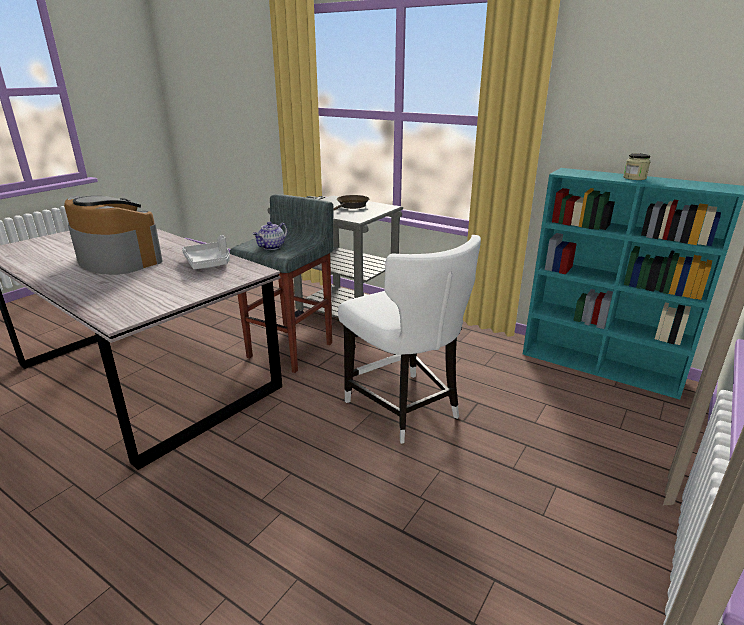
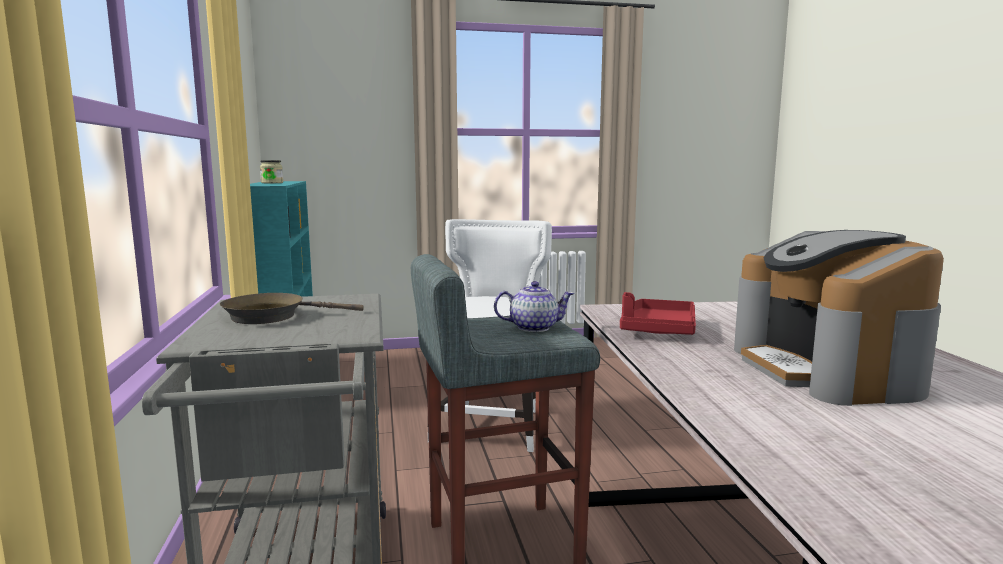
camera: 135 degrees left, 15 degrees down
grey tray [182,235,230,270] -> red tray [620,292,696,335]

